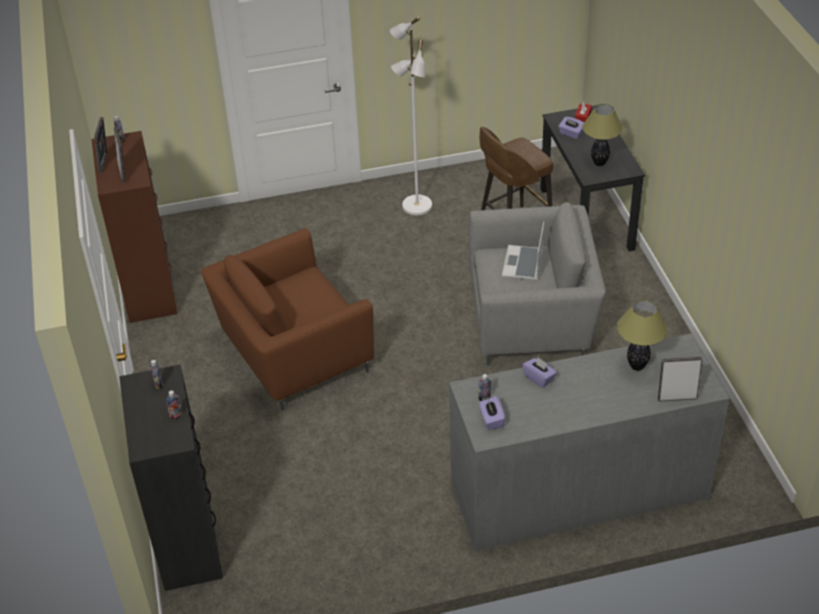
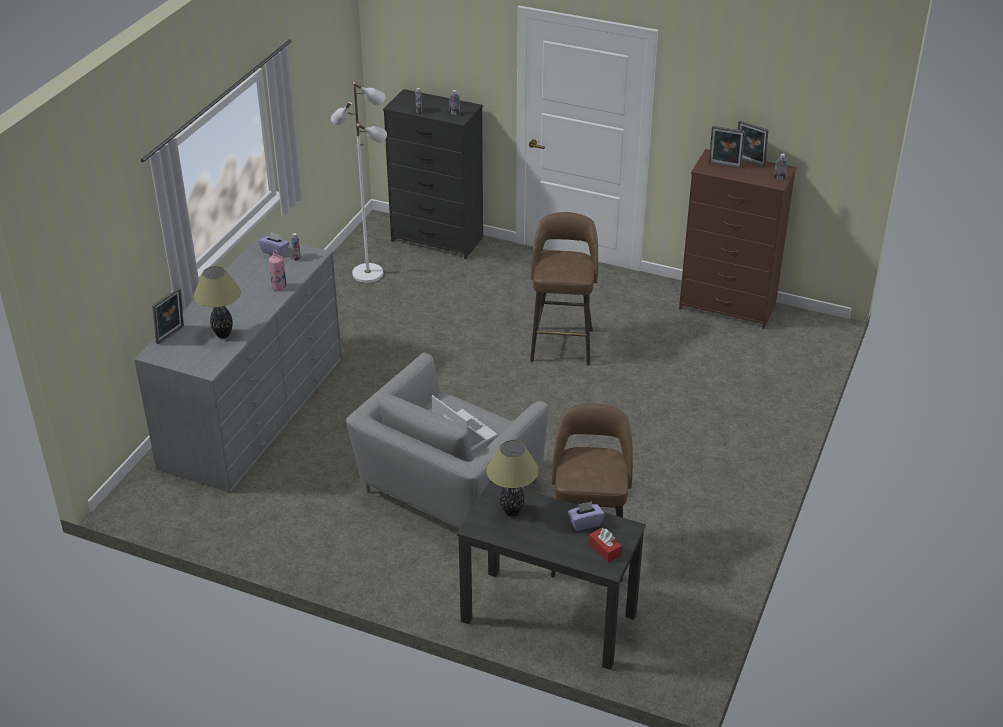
camera: 125 degrees right, 5 degrees down
brown armchair [201,228,374,411] -> brown stool [530,212,598,366]
white floor lamp [390,17,432,215] -> white floor lamp moved to [331,81,387,283]
purple tissue box [522,357,557,388] -> pink bottle [269,250,287,291]

